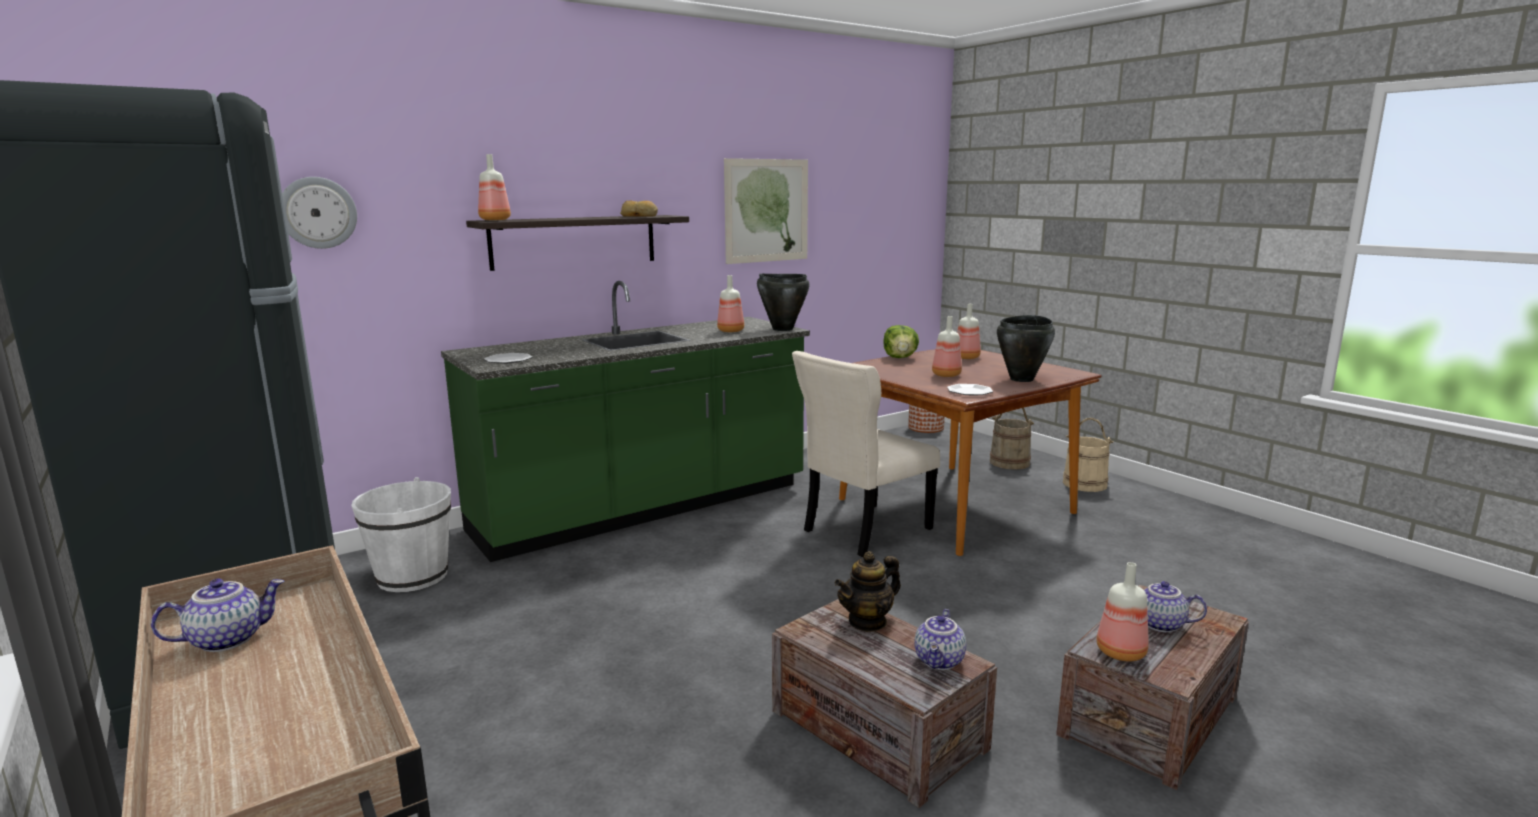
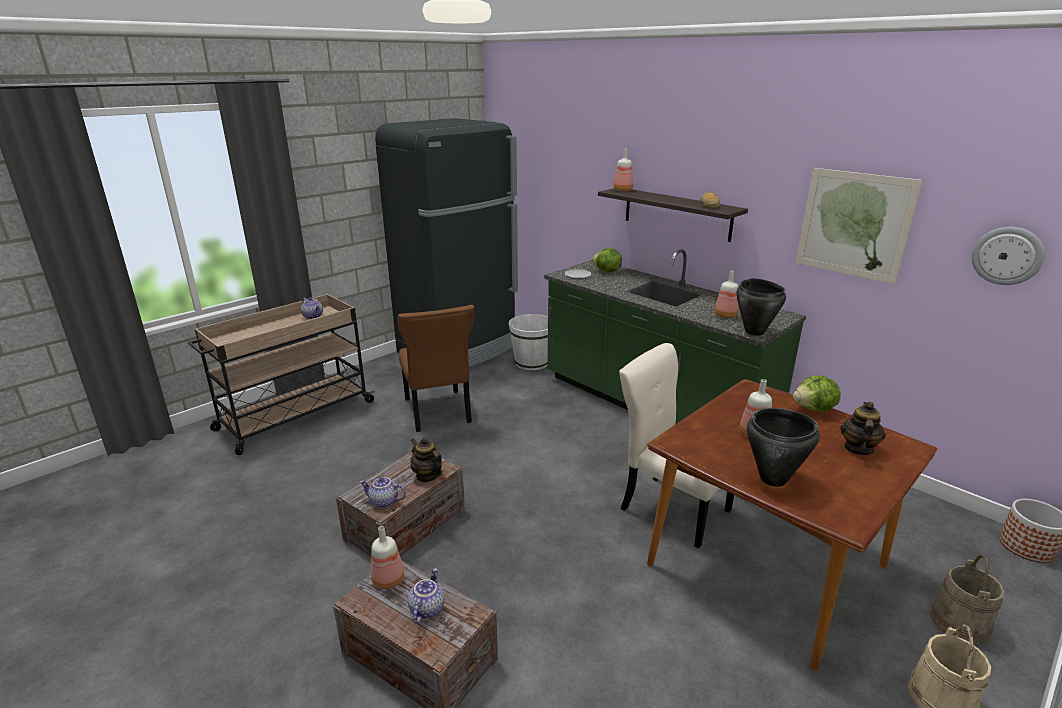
camera: 80 degrees right, 10 degrees up
wall clock [282,177,357,249] -> wall clock moved to [972,227,1045,285]
plate [947,384,993,395] -> none
bottle [957,304,981,359] -> teapot [840,402,886,455]
none -> brown chair [398,305,474,432]
none -> lettuce [592,248,622,273]

